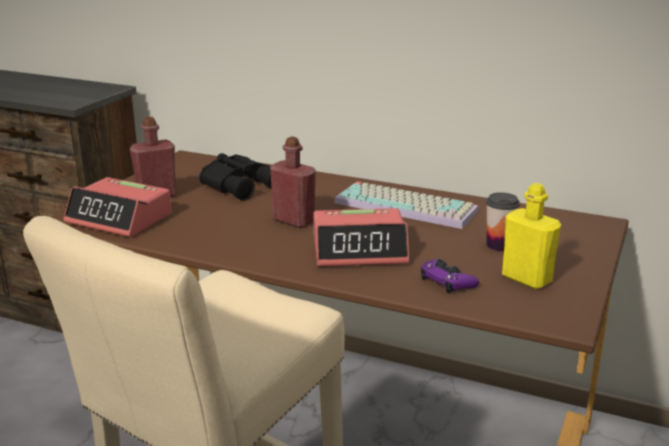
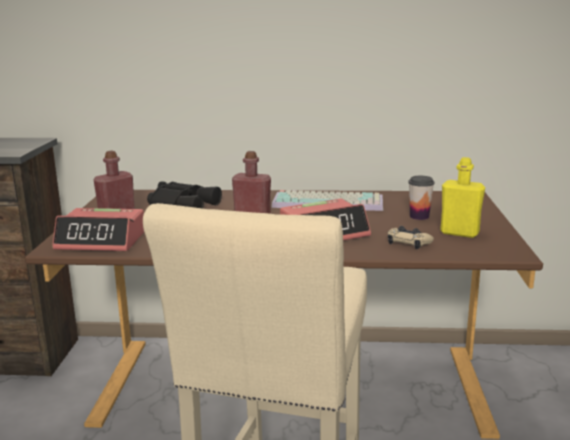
camera: 20 degrees left, 5 degrees down
purple game controller [421,259,479,294] -> beige game controller [388,226,434,249]

